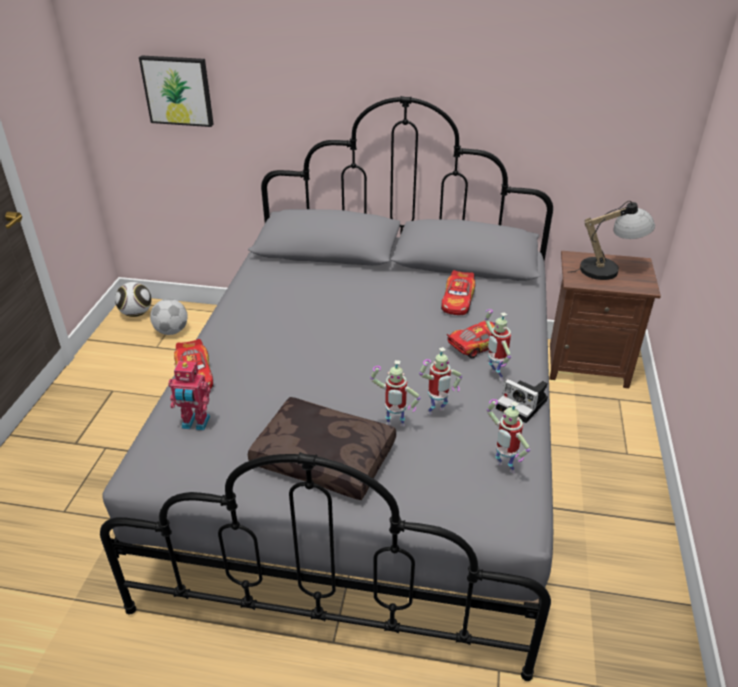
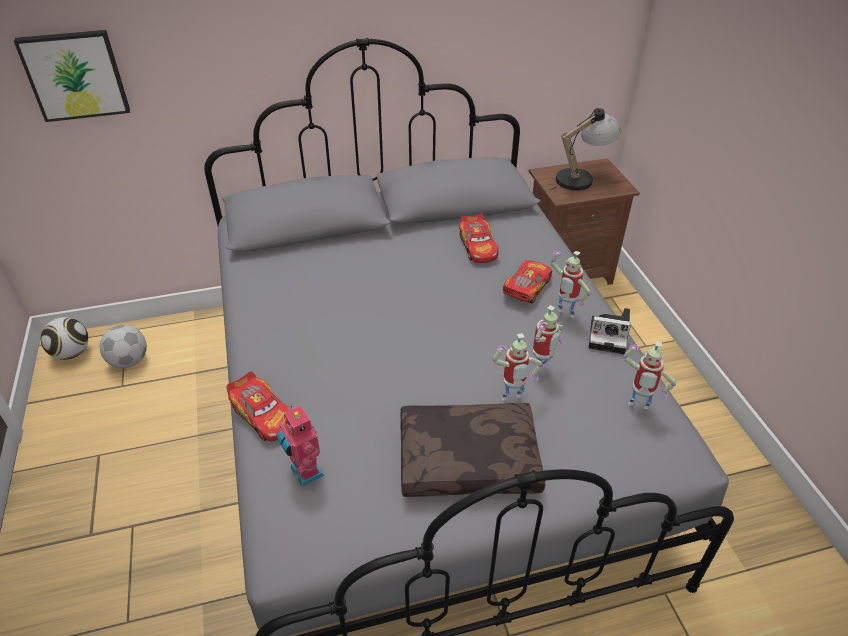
camera: 25 degrees left, 5 degrees up
toy robot [169,361,211,431] -> toy robot turned 75 degrees clockwise [277,405,324,487]

